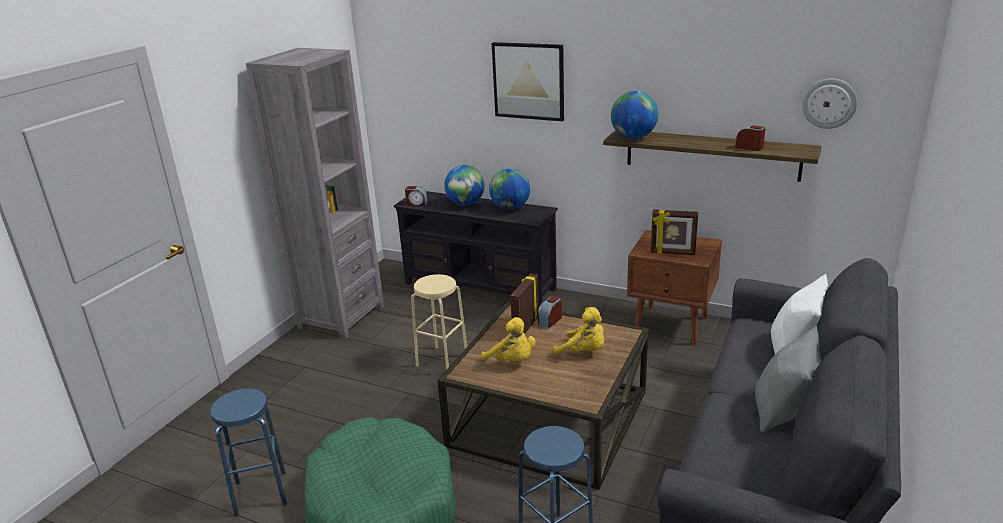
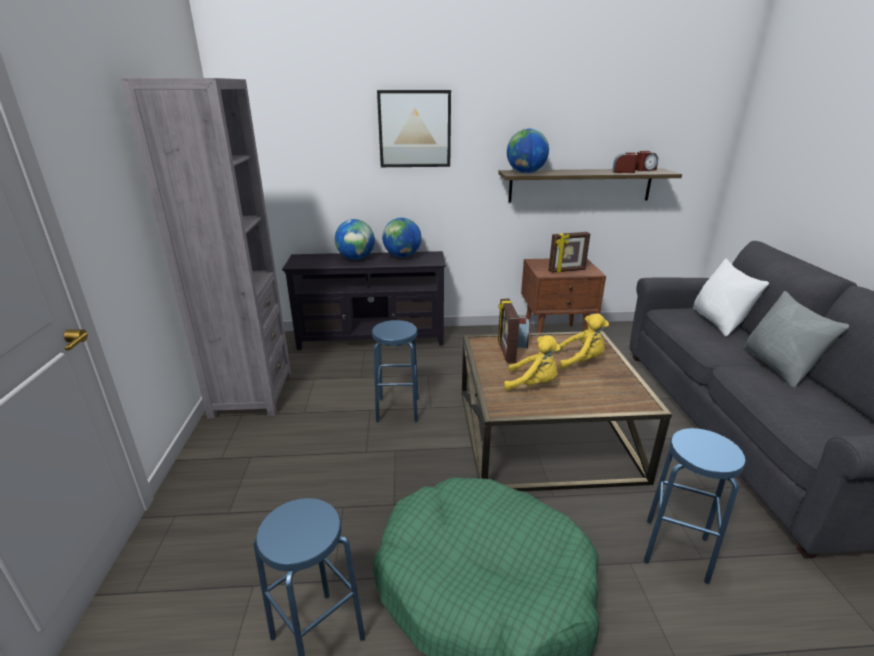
camera: 30 degrees left, 0 degrees up
alarm clock [405,186,428,206] -> alarm clock moved to [635,151,658,171]
beige stool [411,274,467,370] -> blue stool [372,320,419,423]
wall clock [802,79,857,129] -> none

